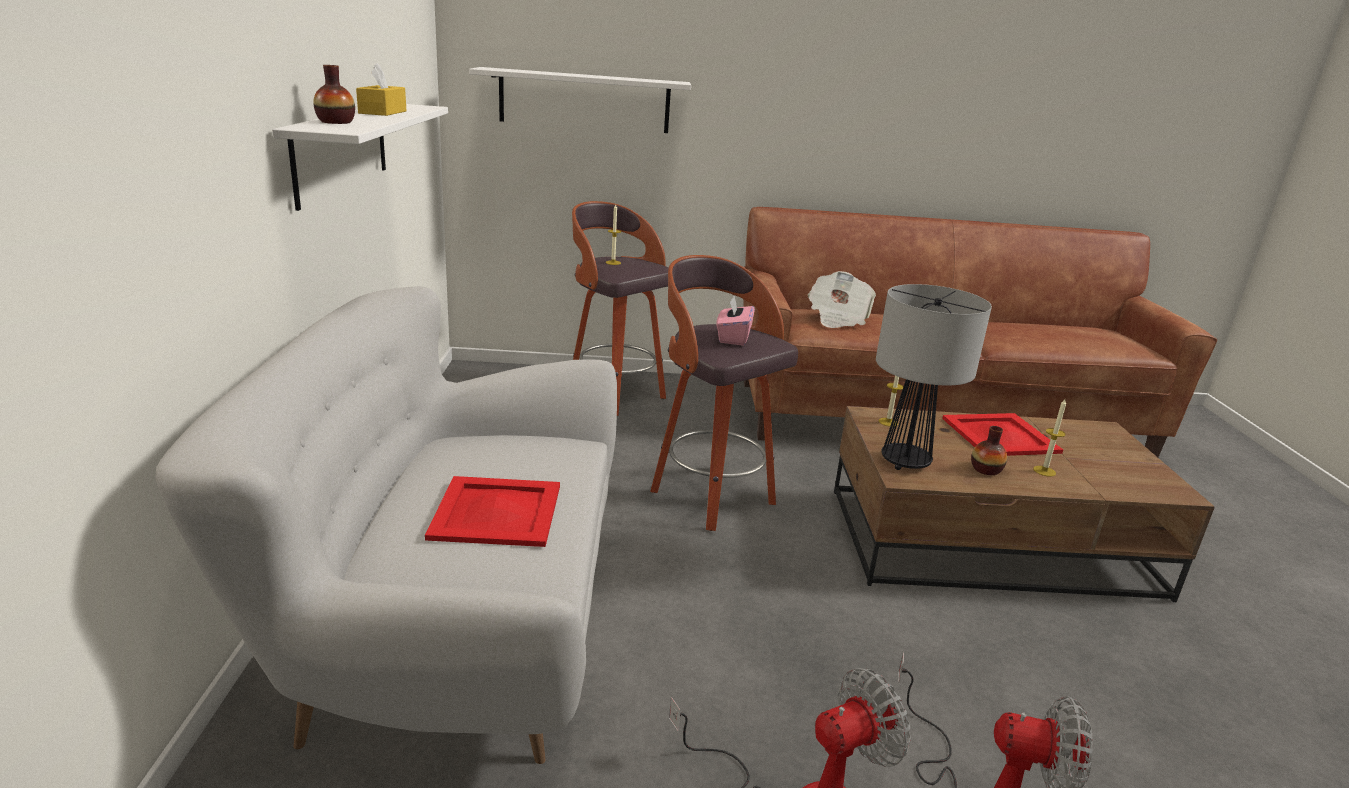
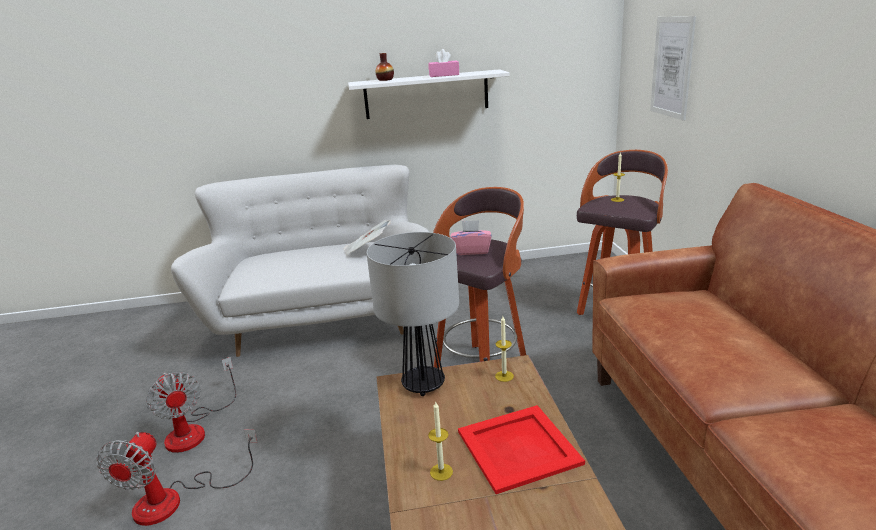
camera: 85 degrees right, 0 degrees up
yellow tissue box [356,63,406,116] -> pink tissue box [429,49,459,77]
red tray [425,476,560,547] -> none
white shelf [469,67,691,133] -> picture [650,16,696,121]
newspaper [808,271,876,328] -> newspaper moved to [344,220,391,255]
vase [971,426,1007,475] -> none

